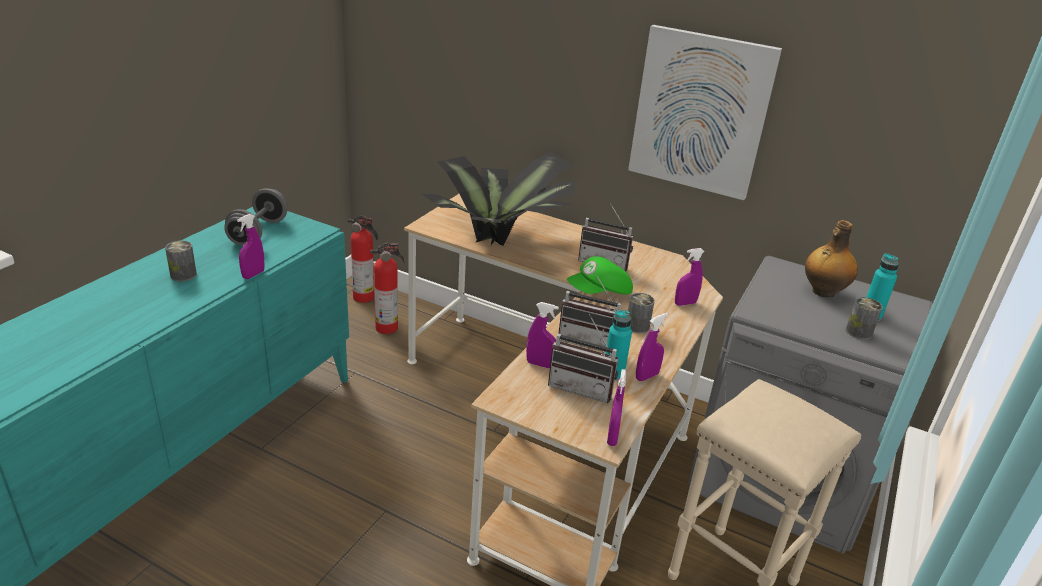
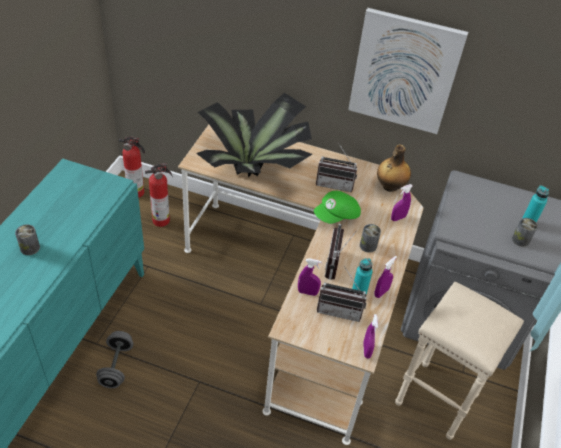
camera: 10 degrees left, 15 degrees up
grey dumbbell [224,188,287,245] -> grey dumbbell moved to [96,331,133,388]
purple spray bottle [237,214,265,279] -> none
radio [559,273,621,352] -> radio turned 90 degrees clockwise [325,224,357,280]
bottle [805,220,858,298] -> bottle moved to [377,144,411,192]

